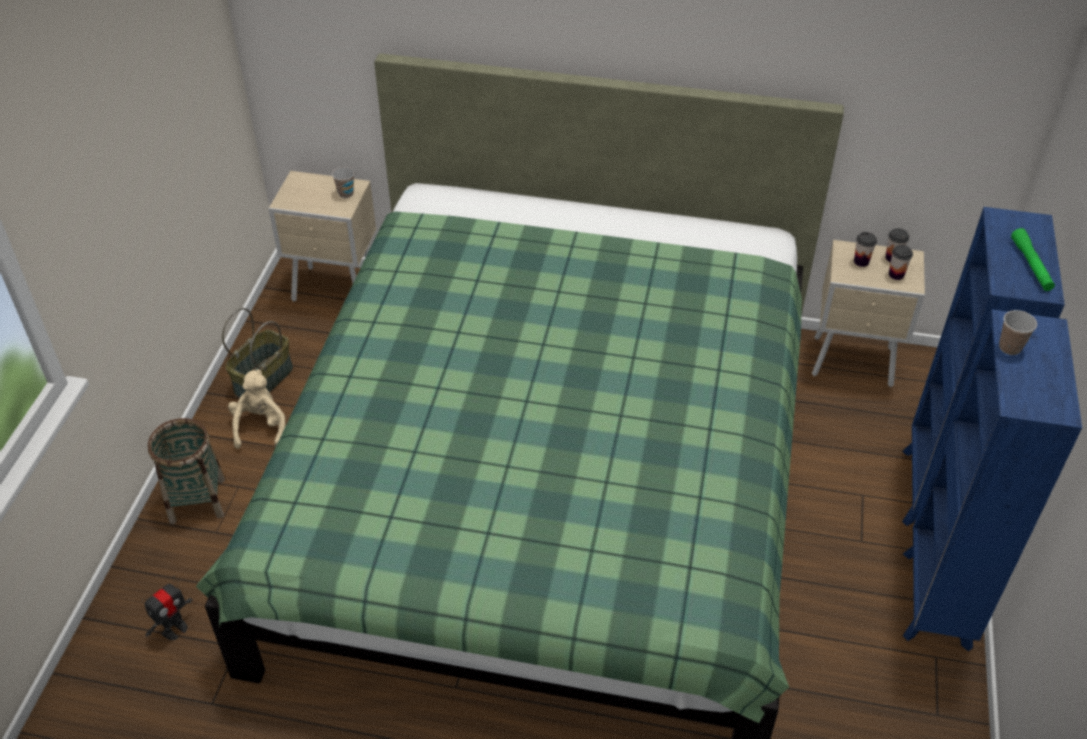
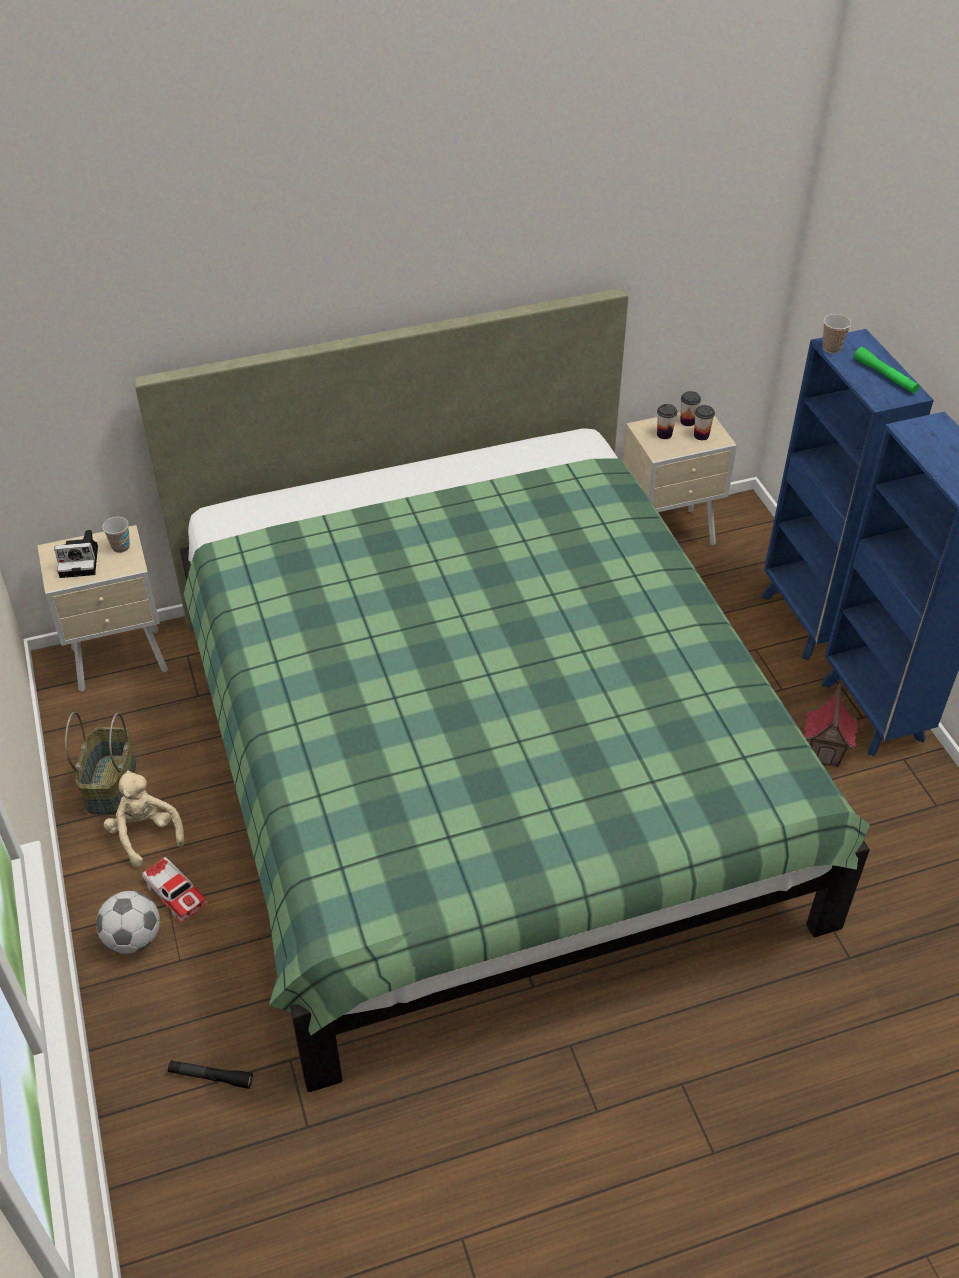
camera: 30 degrees left, 0 degrees up
toy robot [142,576,193,640] -> black flashlight [168,1060,253,1089]
basket [148,418,225,524] -> football [96,891,160,954]
cup [999,310,1037,355] -> cup moved to [822,314,851,353]
none -> camera [54,530,98,578]
none -> toy car [142,857,208,922]
none -> toy house [804,682,858,767]

